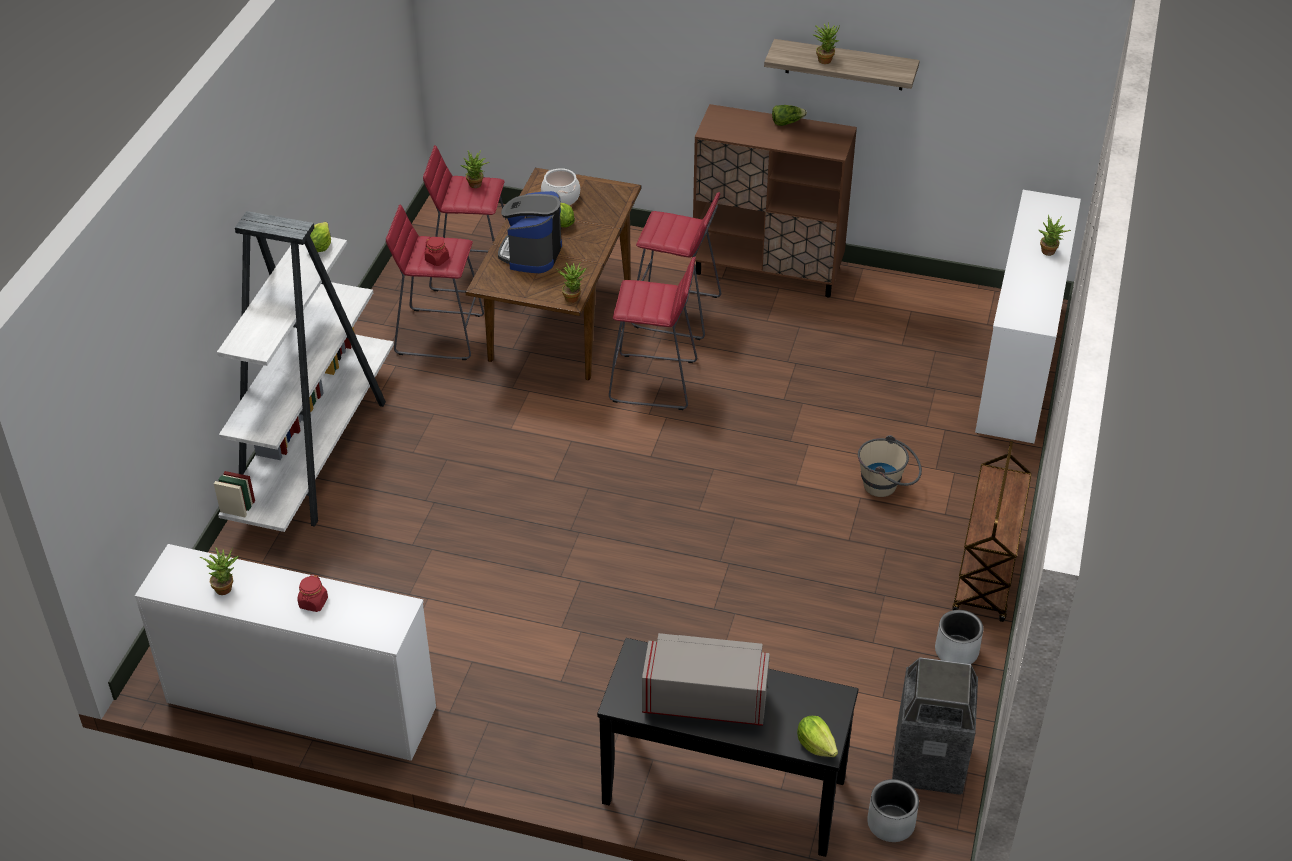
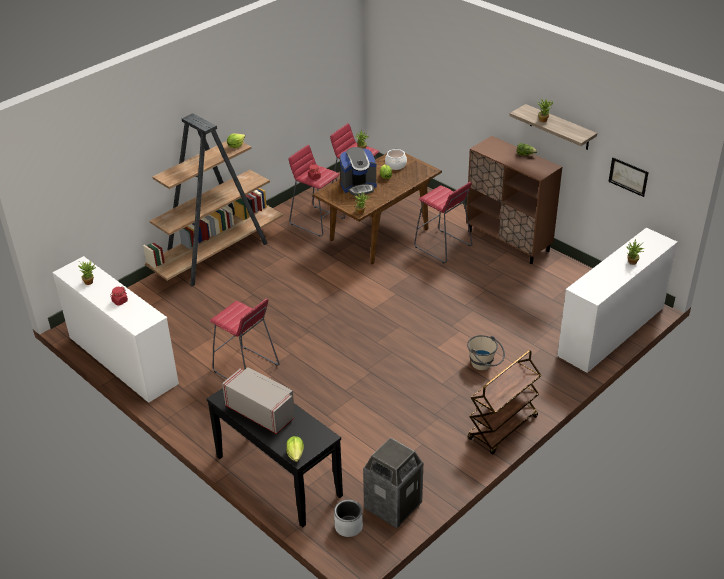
camera: 30 degrees right, 5 degrees down
white bookcase [214,211,394,532] -> brown bookcase [143,113,283,287]
coffee machine [498,191,562,273] -> coffee machine turned 150 degrees counterclockwise [340,147,377,196]
red stool [609,256,697,410] -> red stool moved to [210,299,280,379]
grey planter [935,610,983,664] -> none
none -> picture [609,157,649,197]

